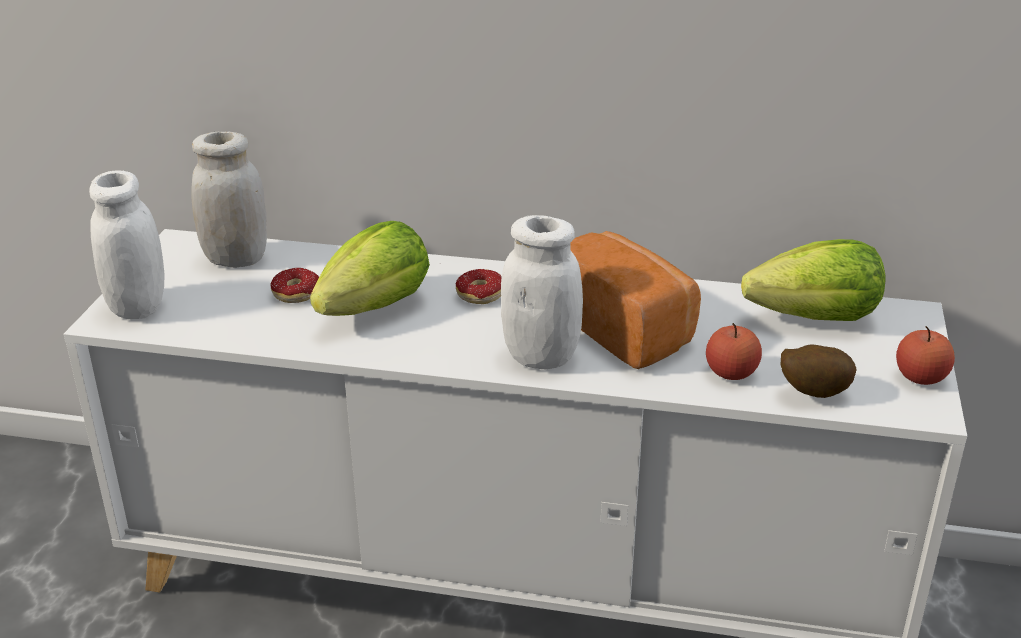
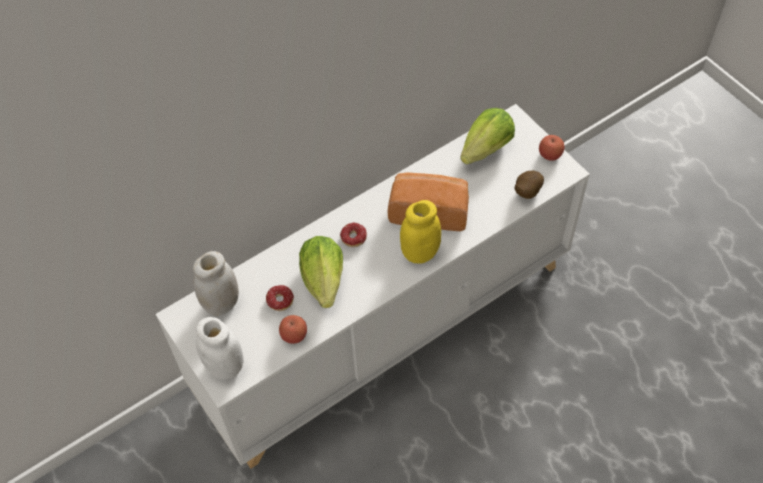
camera: 45 degrees left, 25 degrees up
white jar [501,215,583,369] -> yellow jar [400,200,441,263]
apple [706,323,762,380] -> apple moved to [279,315,307,344]

